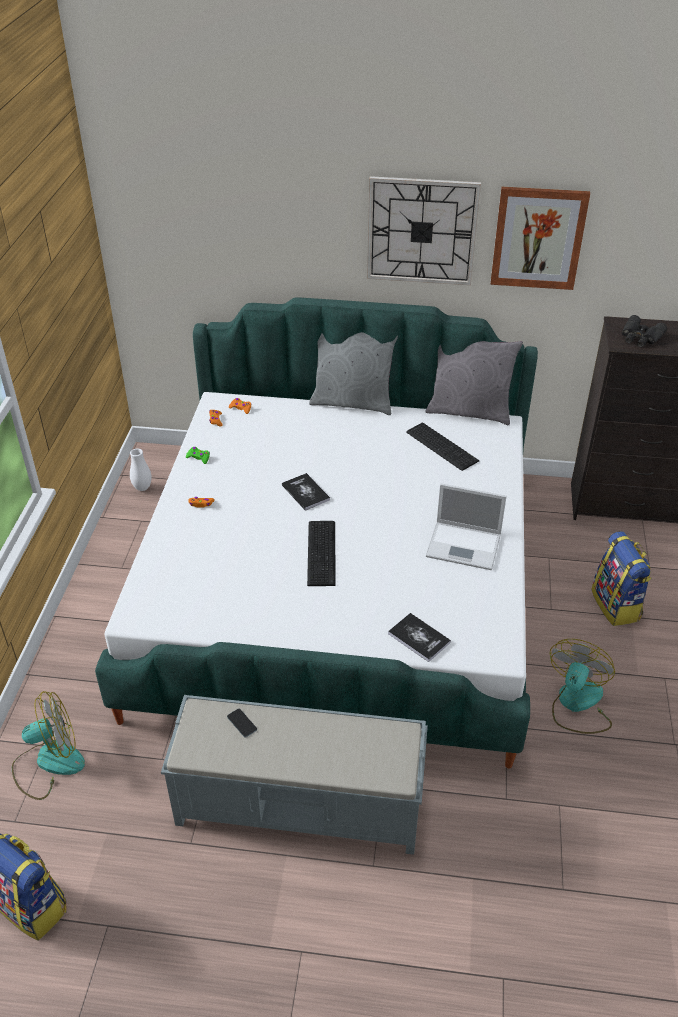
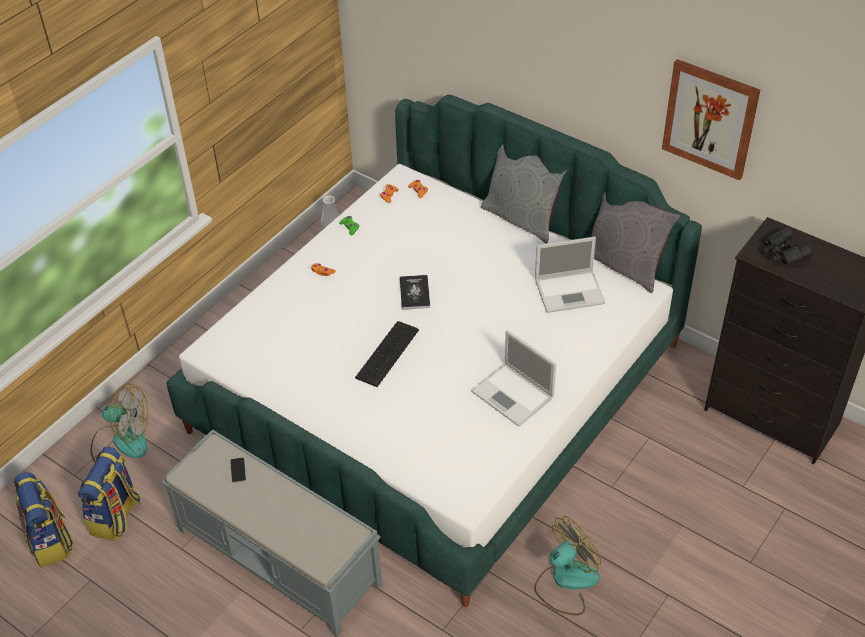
camera: 30 degrees right, 5 degrees up
wall clock [367,176,481,285] -> none
book [388,613,451,662] -> none
keyboard [406,423,479,471] -> laptop [535,237,605,313]
backpack [591,531,651,626] -> backpack moved to [78,447,141,541]

